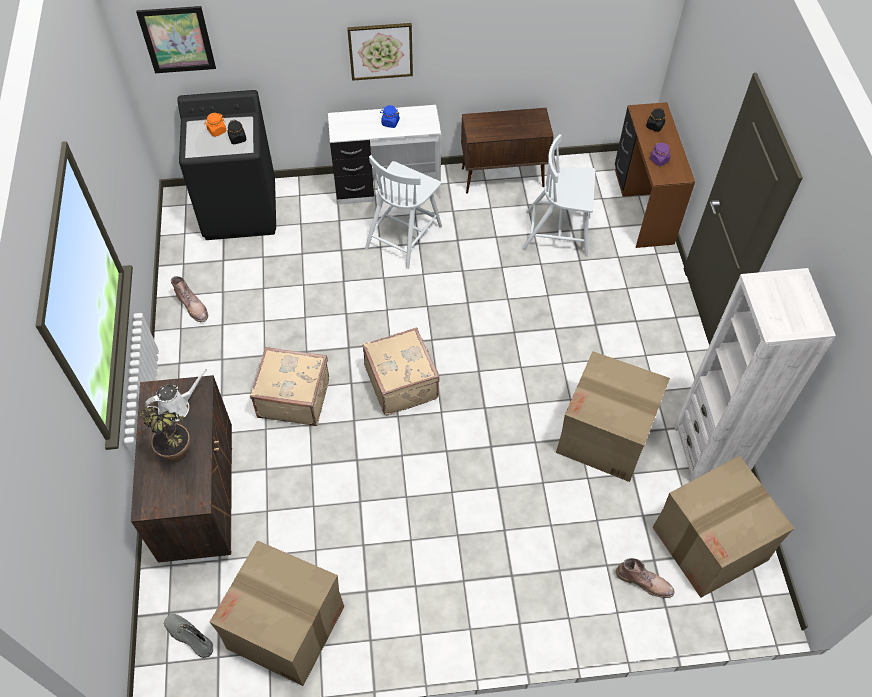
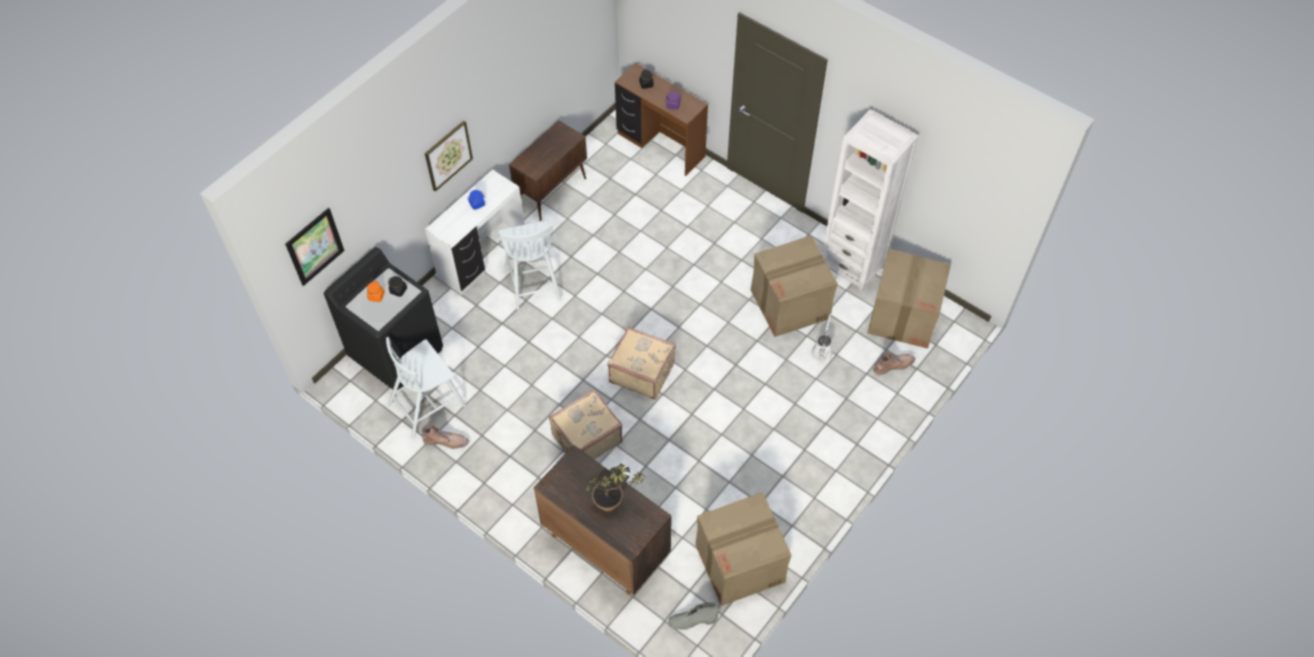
camera: 45 degrees left, 0 degrees up
white watering can [145,369,208,421] -> white watering can moved to [811,313,833,363]
white chair [522,134,595,257] -> white chair moved to [386,337,466,438]

